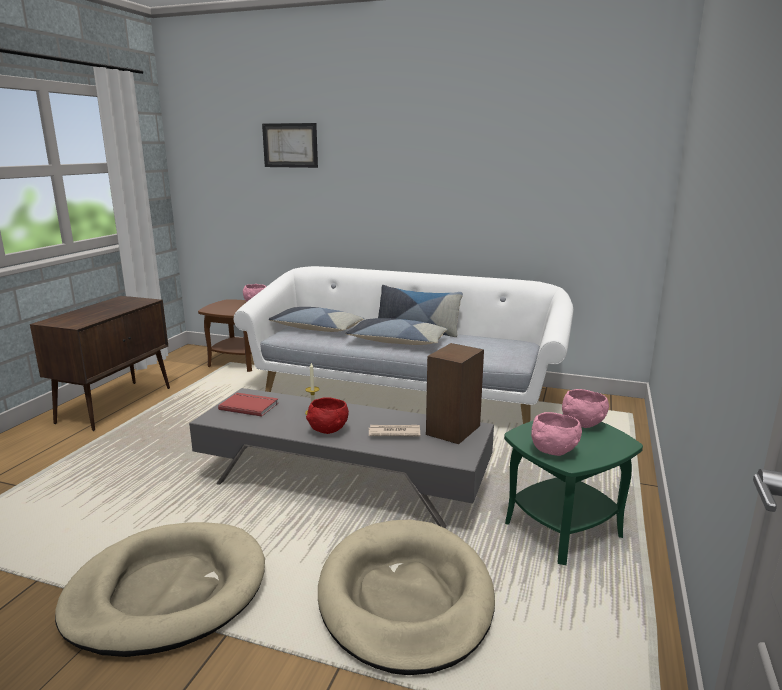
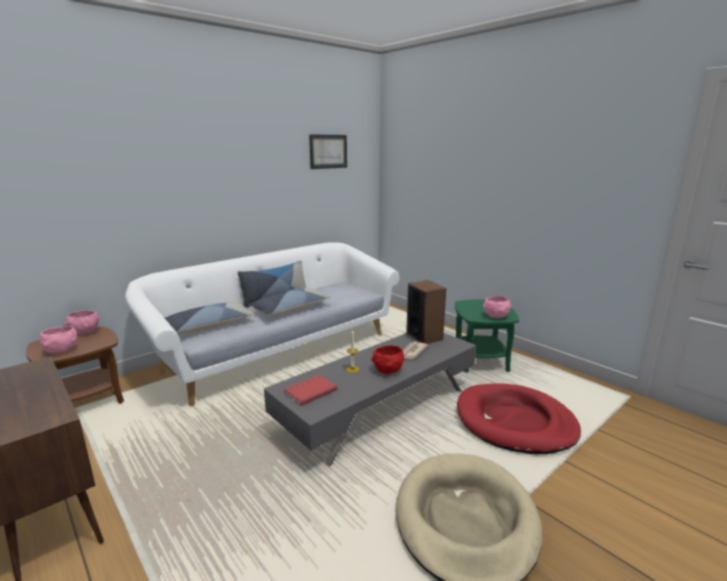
camera: 60 degrees left, 0 degrees up
picture [262,123,318,168] -> picture moved to [309,134,347,169]
beige dog bed [318,520,495,675] -> red dog bed [457,383,581,454]
pink bowl [562,389,609,428] -> pink bowl moved to [40,326,77,353]

